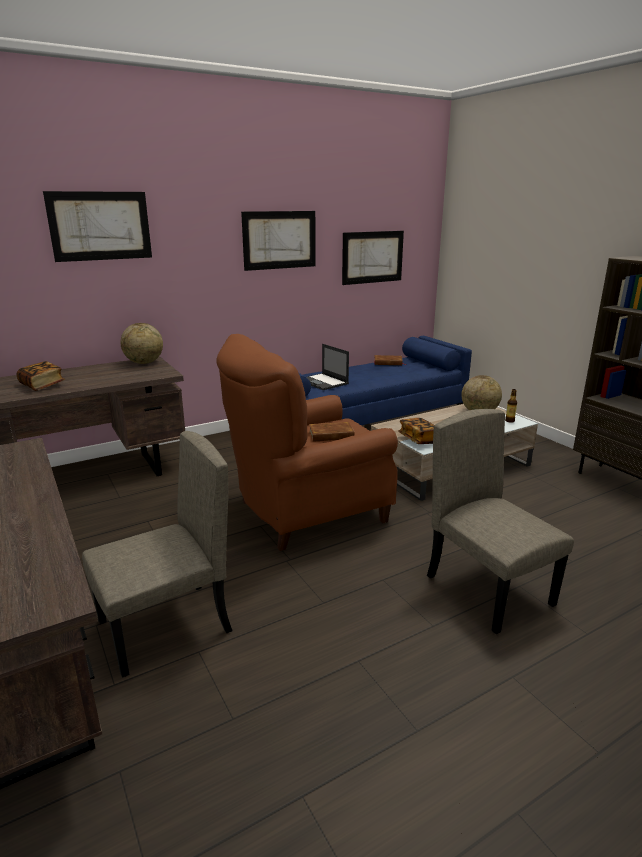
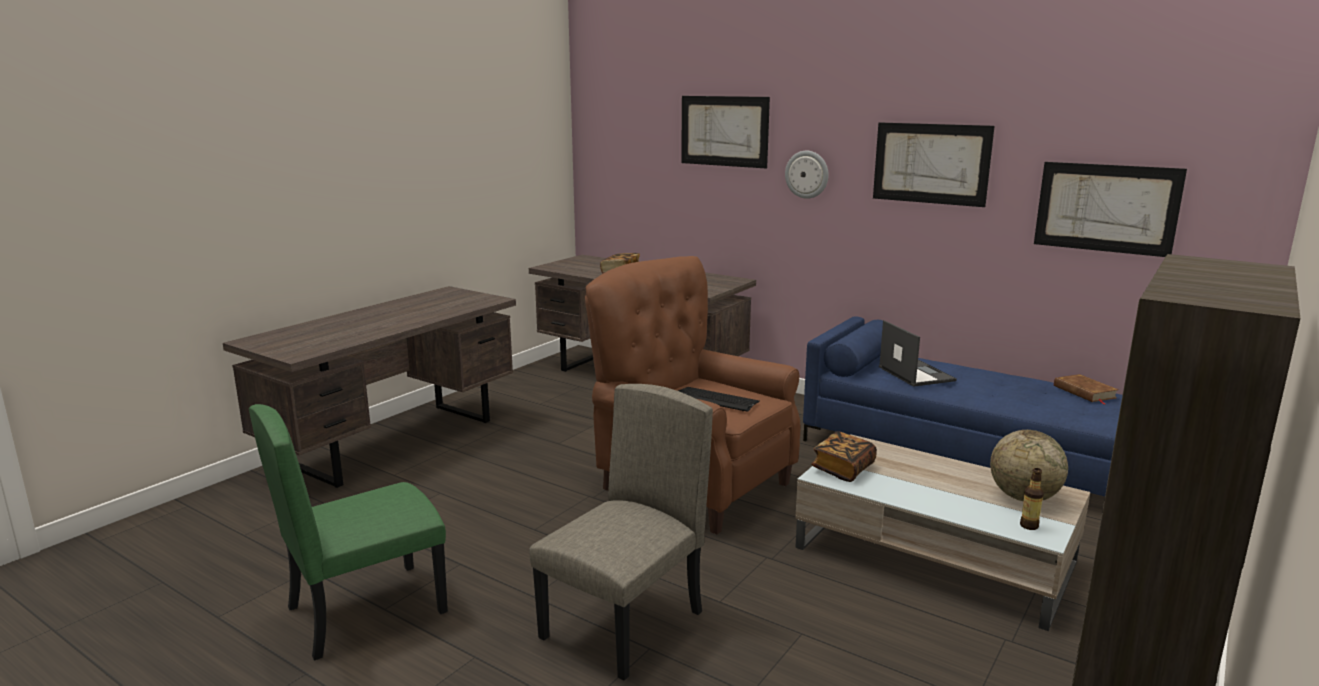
camera: 65 degrees right, 5 degrees down
beige chair [82,431,233,678] -> none
globe [120,323,163,364] -> none
laptop [306,344,349,390] -> laptop turned 135 degrees clockwise [879,320,957,387]
brown book [309,422,355,442] -> keyboard [678,387,760,412]
none -> green chair [249,404,448,660]
none -> wall clock [785,151,829,199]

